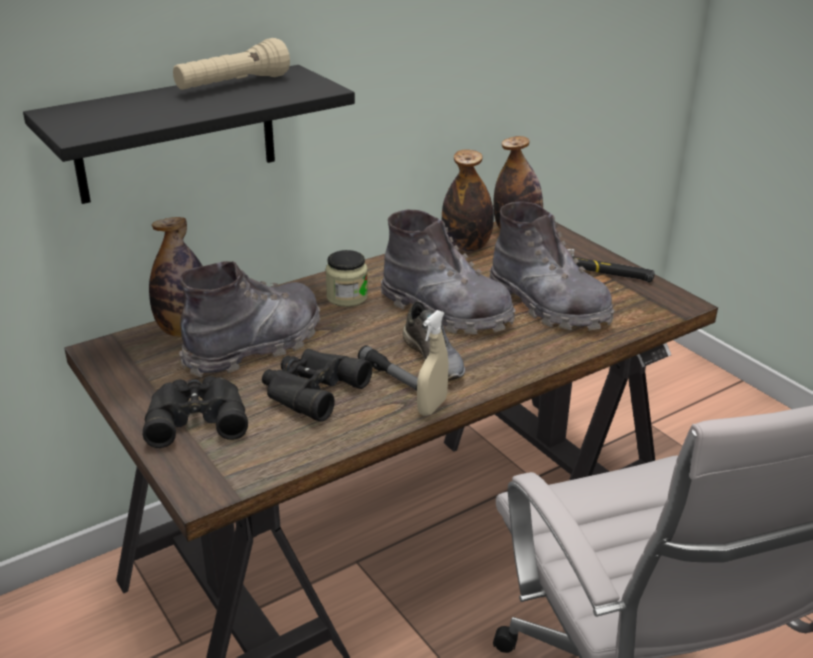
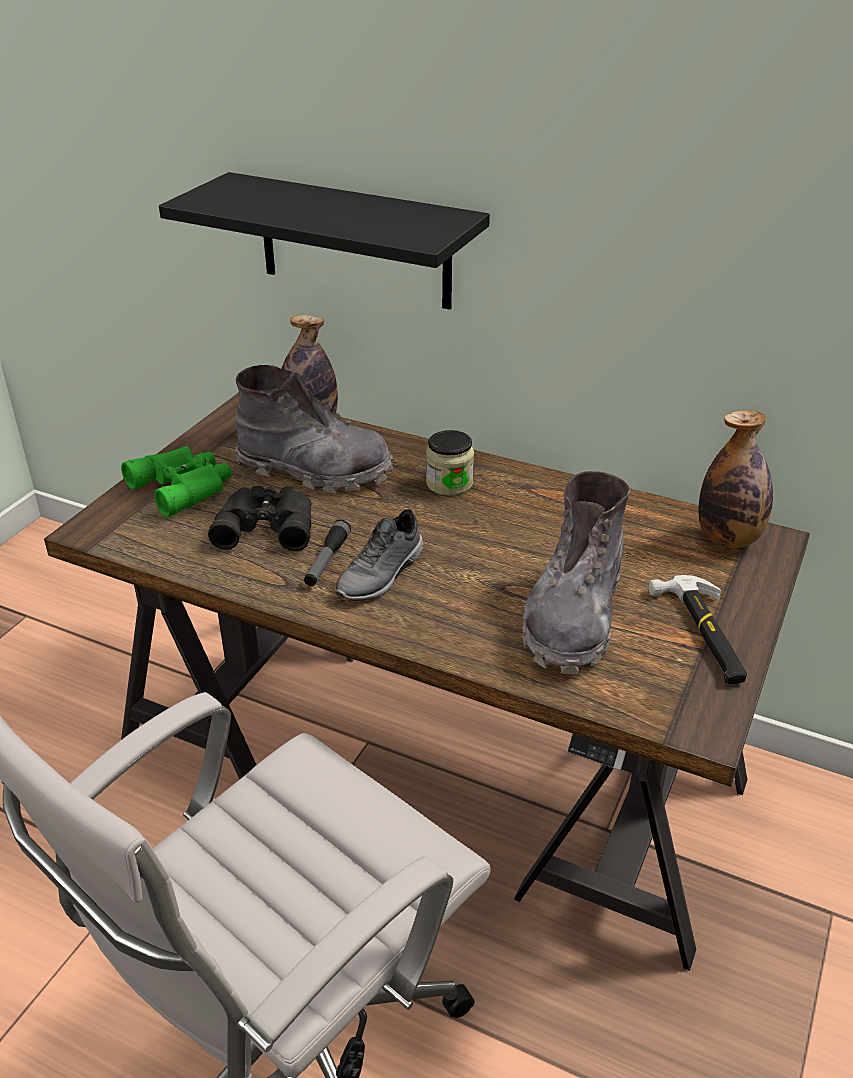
camera: 60 degrees right, 5 degrees up
black binoculars [143,376,248,448] -> green binoculars [121,446,232,517]
beige flashlight [173,38,290,90] -> none
grey boot [381,210,516,334] -> none
beige spray bottle [417,310,449,416] -> none
bottle [442,149,494,252] -> none

